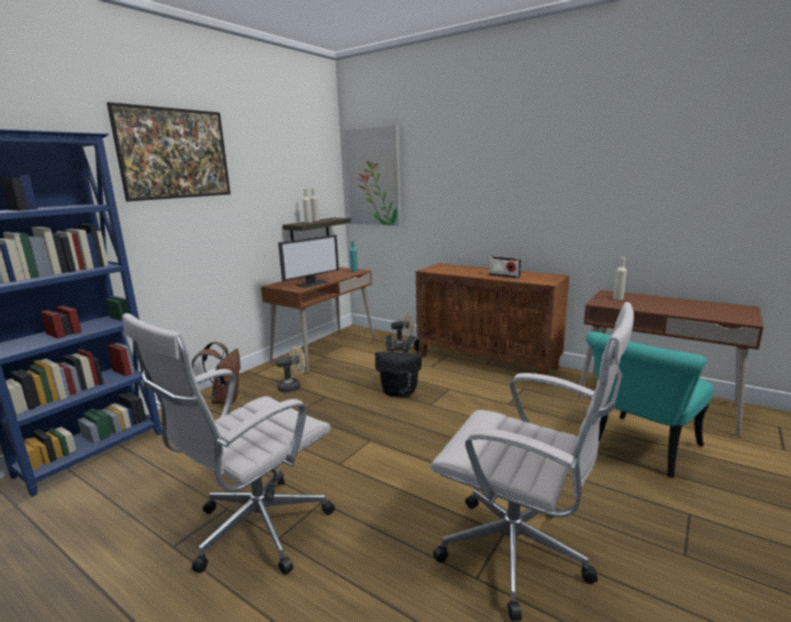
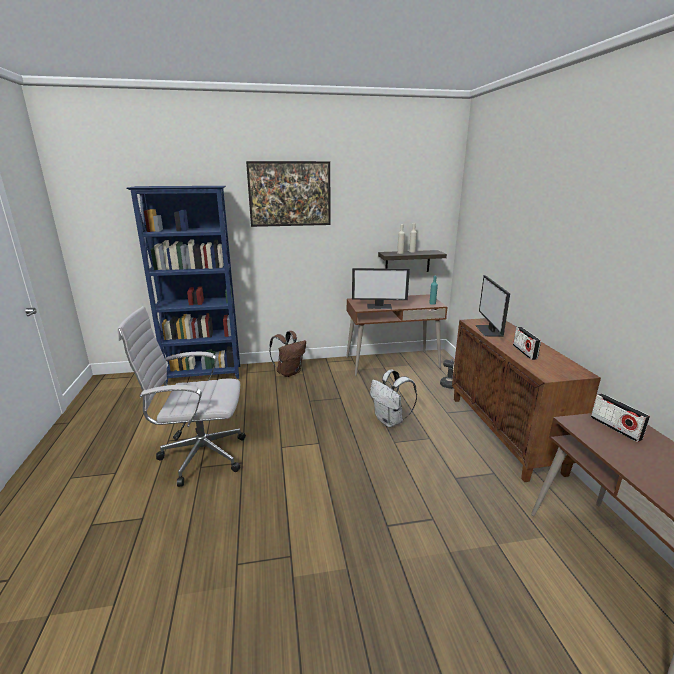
camera: 45 degrees right, 5 degrees up
beige fan [276,345,305,392] -> none
picture [345,125,401,226] -> none
black backpack [375,335,422,397] -> white backpack [370,370,417,427]
white office chair [431,302,634,621] -> none
turquoise chair [586,332,714,478] -> none
beige bottle [613,257,627,300] -> radio [591,393,650,442]
none -> monitor [476,275,510,336]

